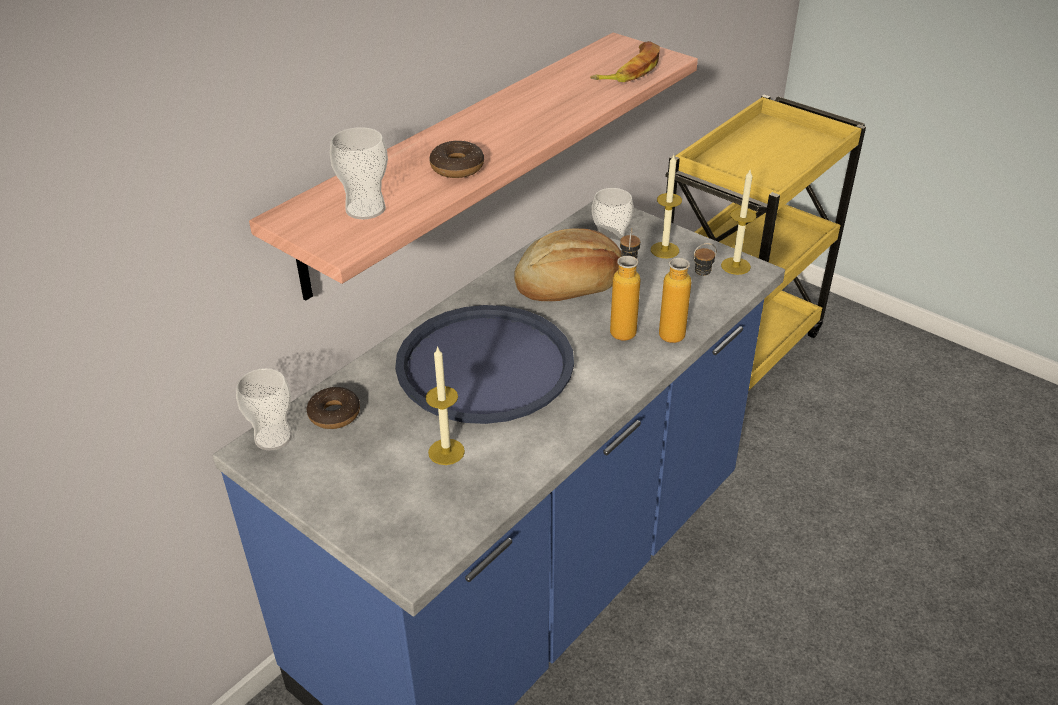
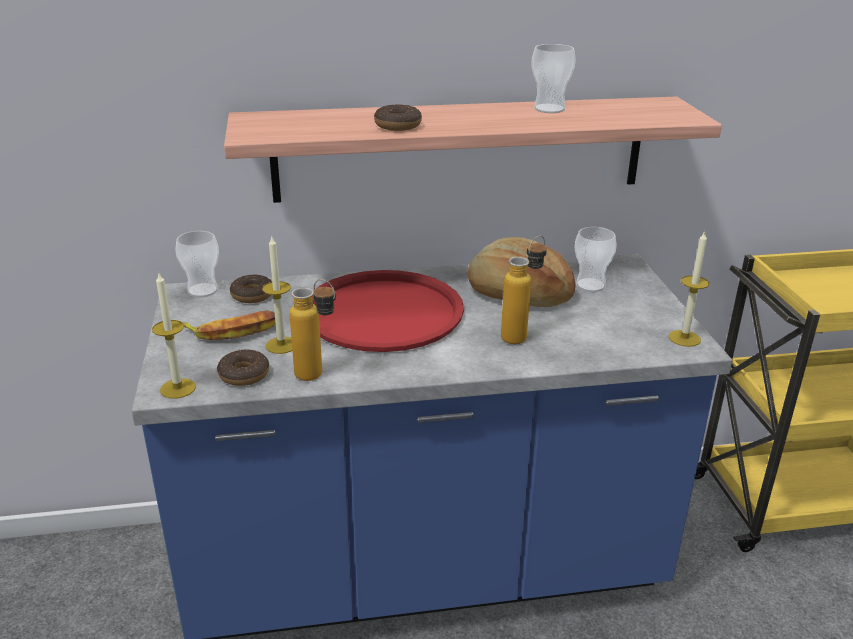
camera: 40 degrees right, 10 degrees down
cup [330,127,388,219] -> cup moved to [531,44,576,113]
blue tray [395,305,574,424] -> red tray [312,270,464,352]
banana [590,41,660,82] -> banana moved to [182,311,276,340]
candle [651,155,682,259] -> candle moved to [152,273,196,399]
bottle [659,243,717,343] -> bottle moved to [289,279,336,381]
none -> donut [217,349,269,386]

